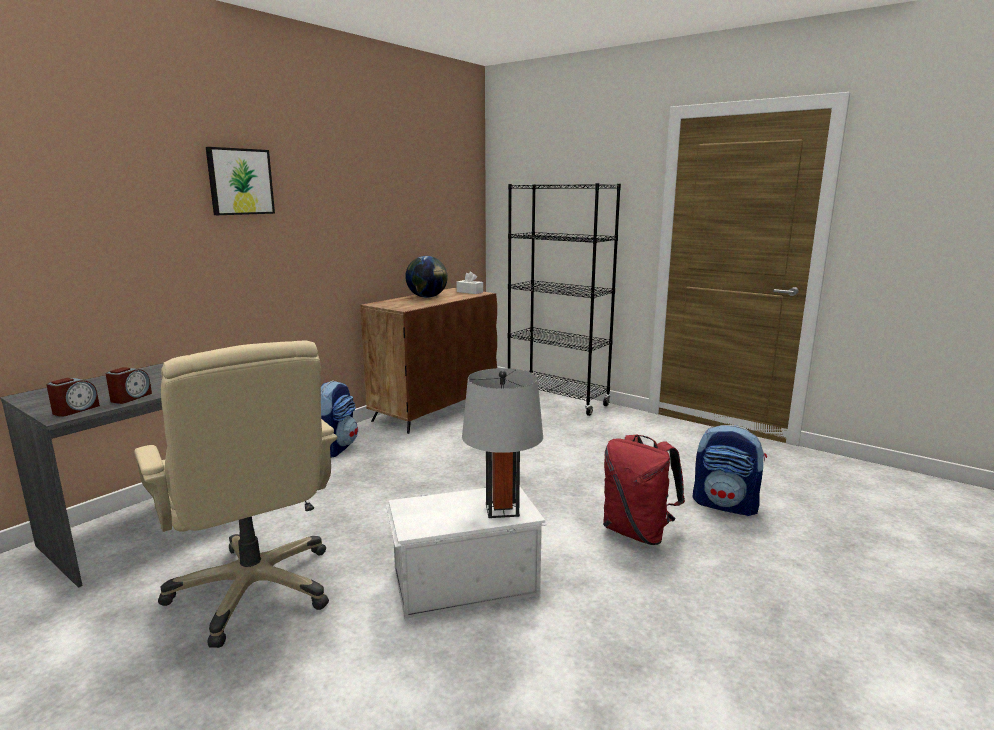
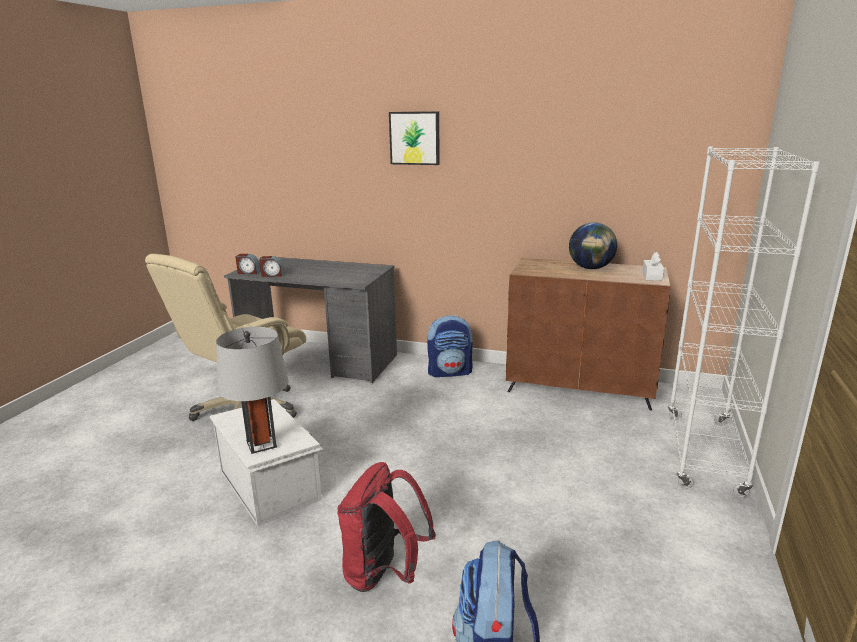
camera: 70 degrees right, 5 degrees up
black bookcase [508,183,621,416] -> white bookcase [668,147,820,498]

